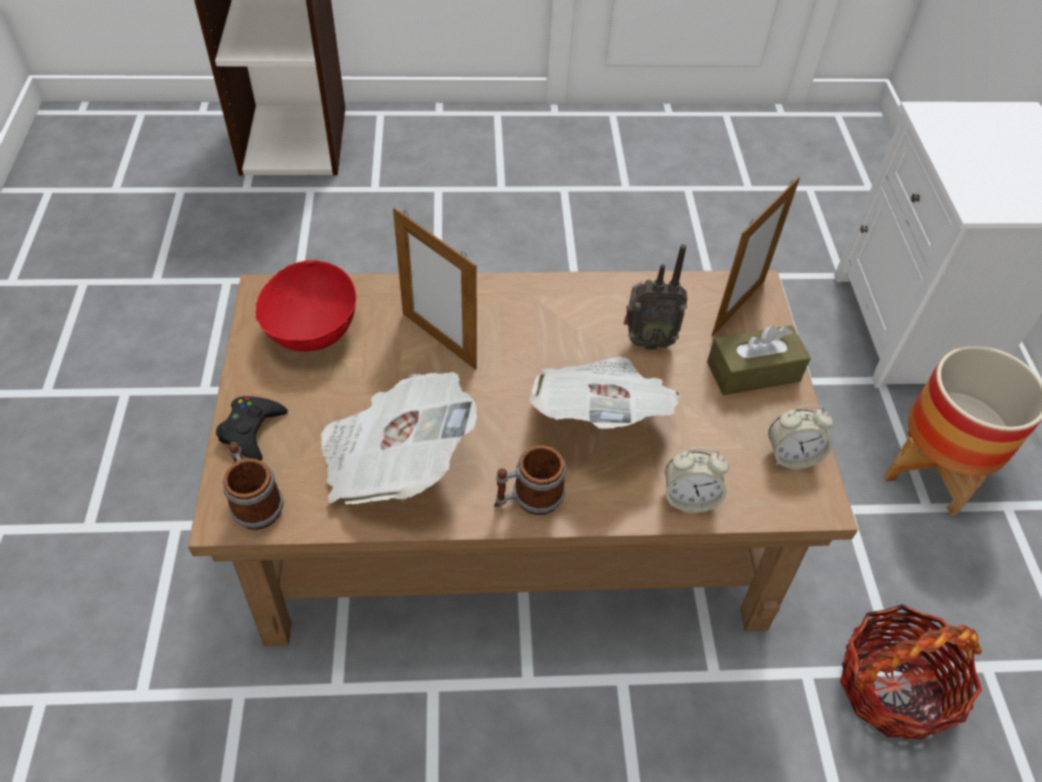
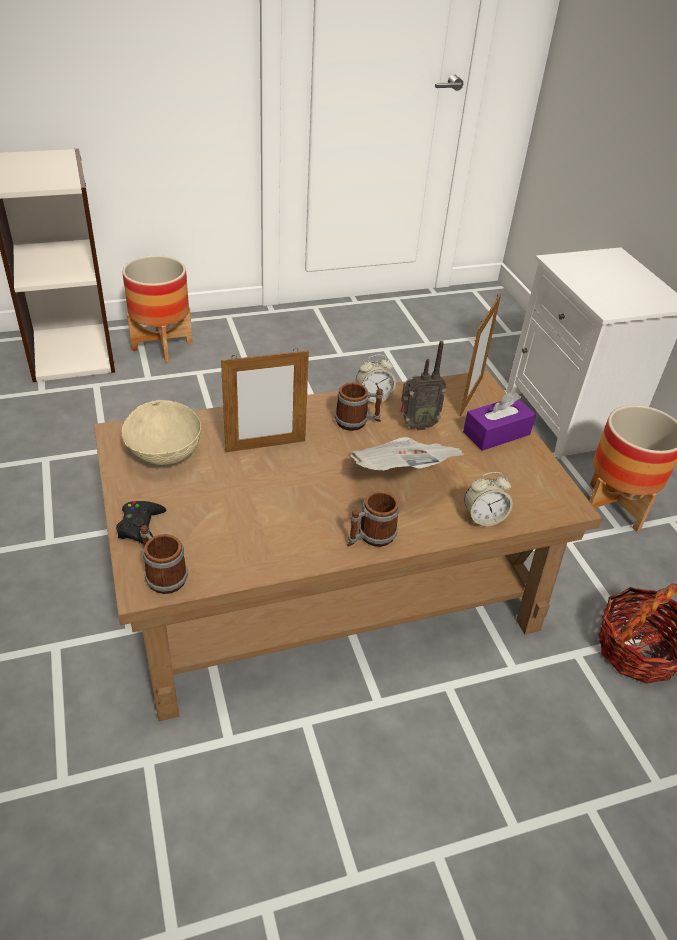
camera: 15 degrees left, 10 degrees down
red bowl [254,260,356,351] -> beige bowl [121,400,201,466]
newspaper [321,372,477,504] -> none
picture frame [393,207,477,370] -> picture frame turned 45 degrees counterclockwise [221,348,309,452]
brown tissue box [707,325,811,395] -> purple tissue box [463,392,536,451]
alarm clock [768,405,833,469] -> alarm clock moved to [356,354,396,403]
none -> planter [122,255,193,363]
none -> mug [335,383,383,431]

